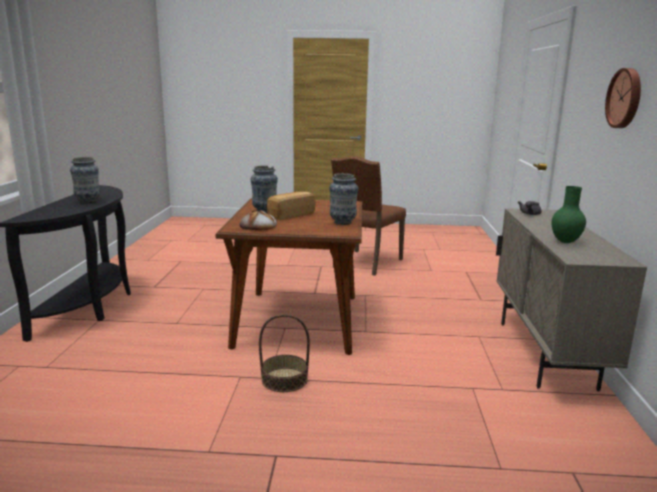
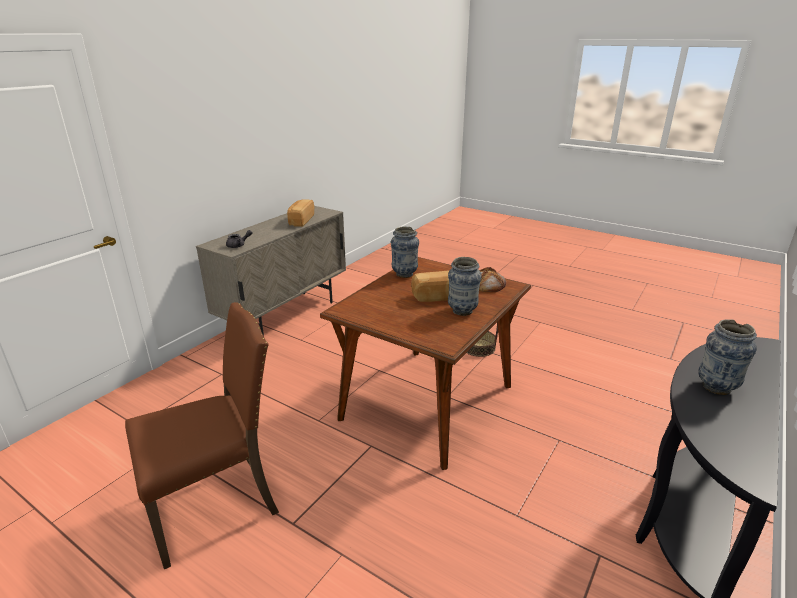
camera: 150 degrees left, 10 degrees up
green vase [552,186,586,243] -> bread [287,199,314,227]
wall clock [605,68,641,128] -> none

